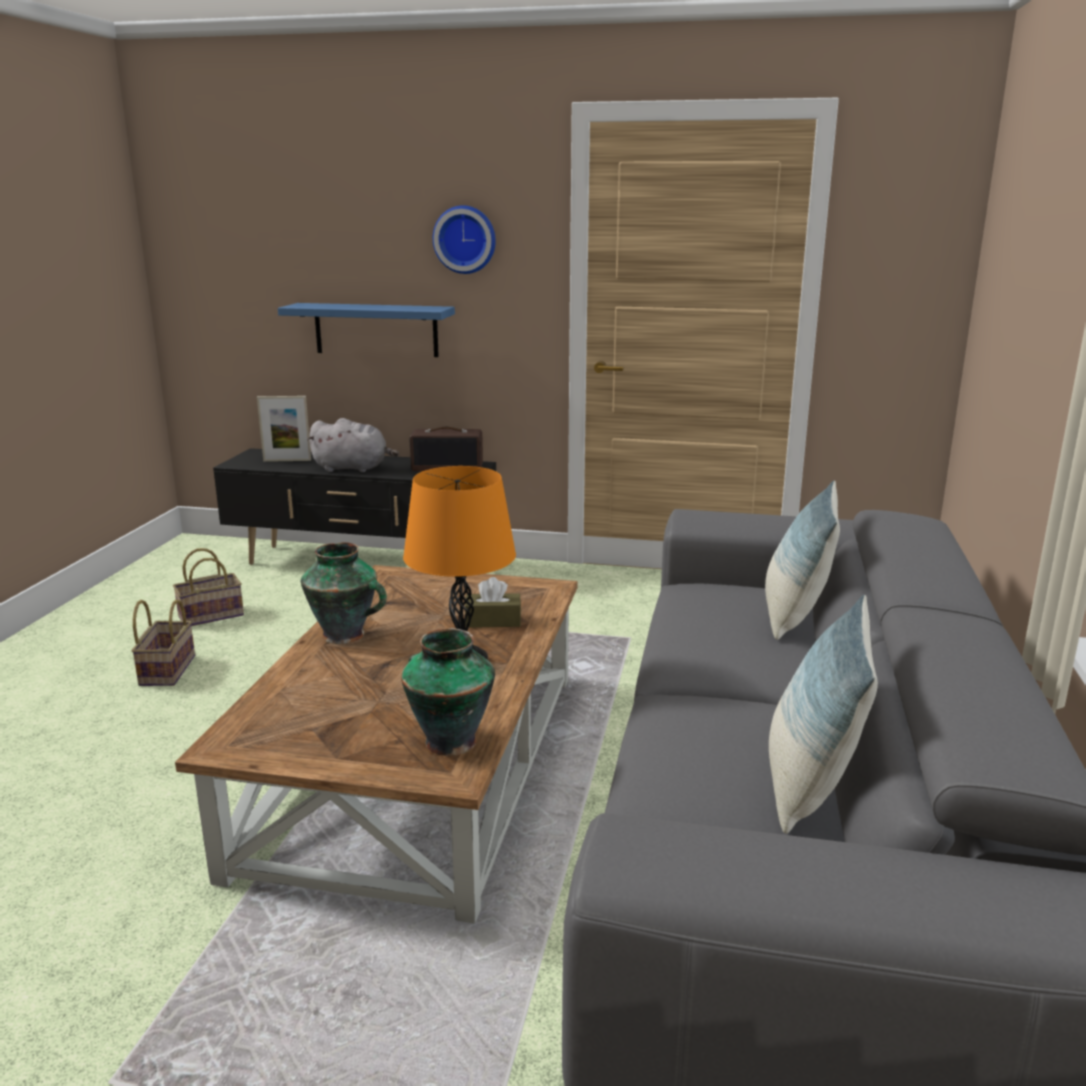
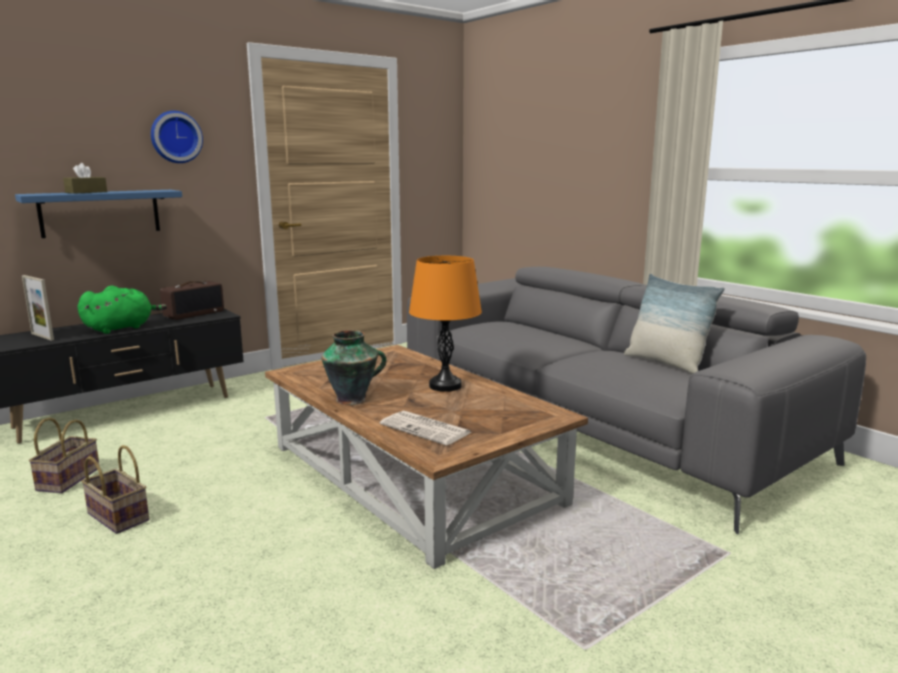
camera: 50 degrees left, 5 degrees down
picture frame [257,396,311,462] -> picture frame turned 90 degrees clockwise [22,275,54,341]
grey plush toy [307,418,399,472] -> green plush toy [77,286,167,334]
vase [401,628,495,756] -> none
brown tissue box [465,577,521,628] -> brown tissue box moved to [63,163,107,194]
pillow [765,480,840,640] -> none
none -> newspaper [380,411,472,445]

